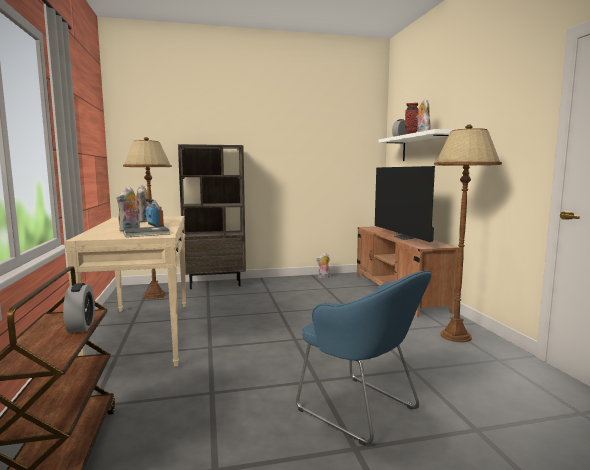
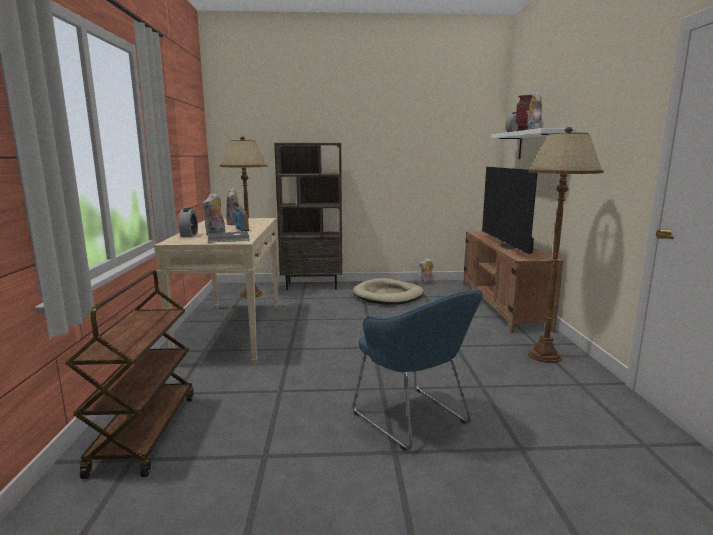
camera: 10 degrees right, 5 degrees up
alarm clock [63,283,95,333] -> alarm clock moved to [179,208,198,237]
none -> beige dog bed [353,278,424,305]

